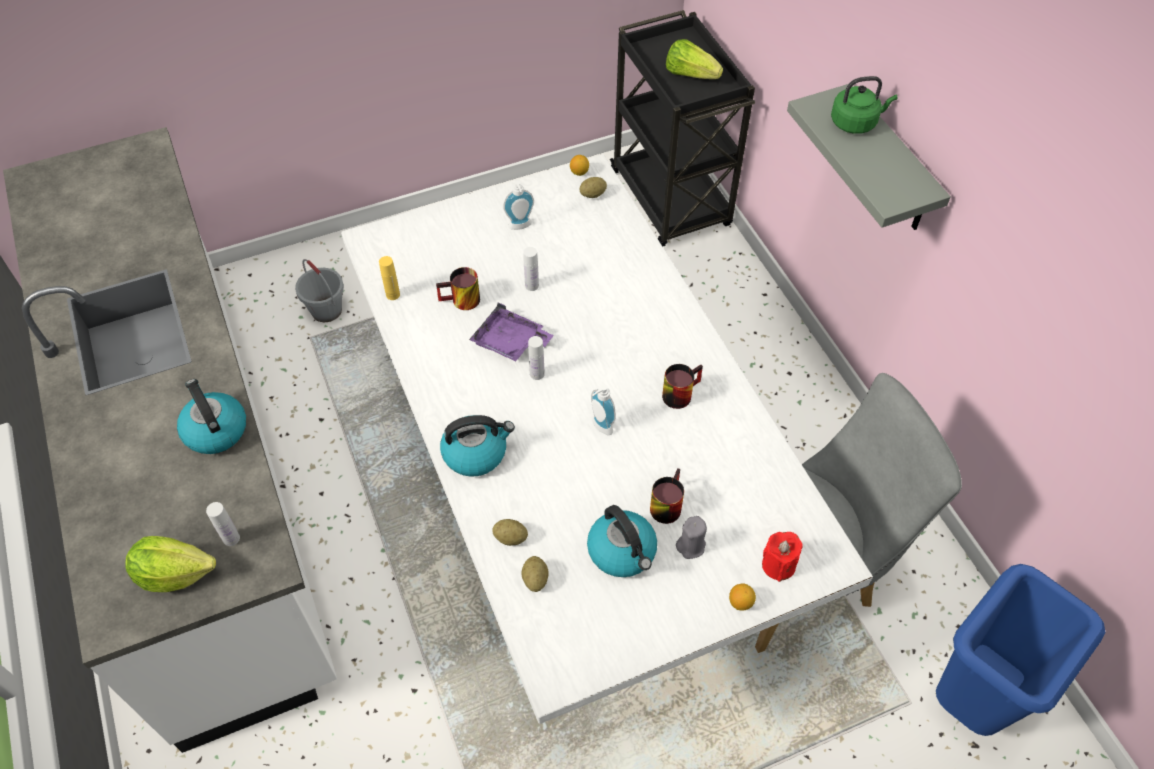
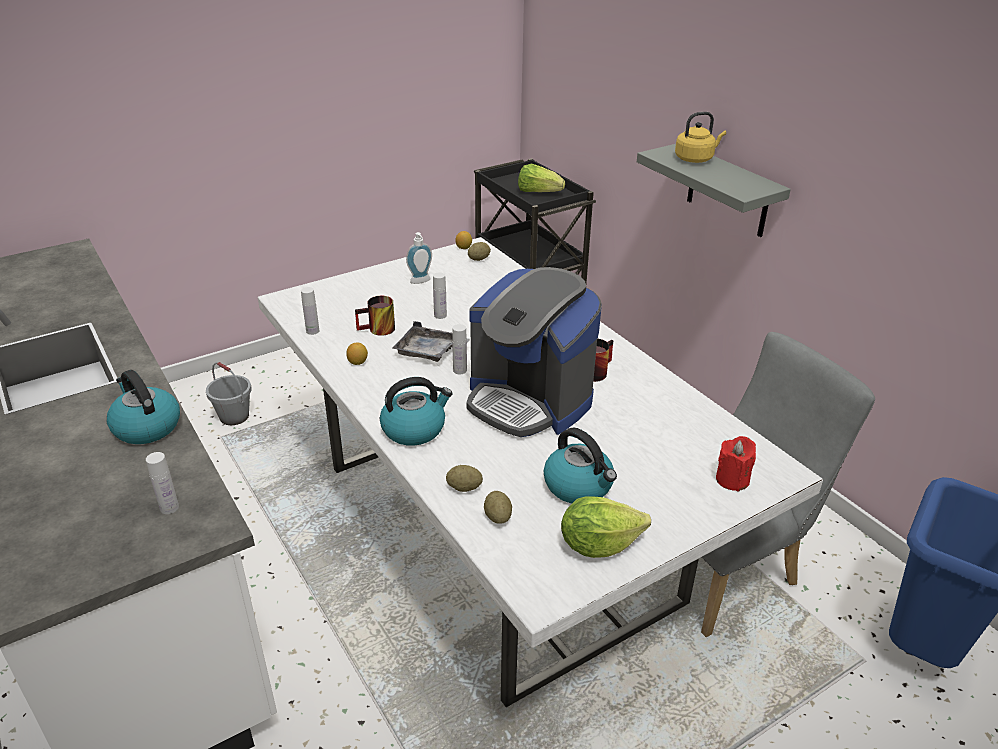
camera: 10 degrees left, 20 degrees down
lettuce [125,536,216,592] -> lettuce moved to [561,496,651,558]
yellow bottle [379,256,400,300] -> white bottle [301,287,319,335]
purple tray [469,303,554,361] -> grey tray [393,321,470,362]
soap dispenser [591,385,616,435] -> coffee machine [466,267,602,437]
mug [650,468,684,524] -> none
grey candle [676,516,707,559] -> none
lemon [729,584,756,611] -> lemon moved to [346,342,368,365]
green kettle [831,76,897,134] -> yellow kettle [675,112,726,163]

